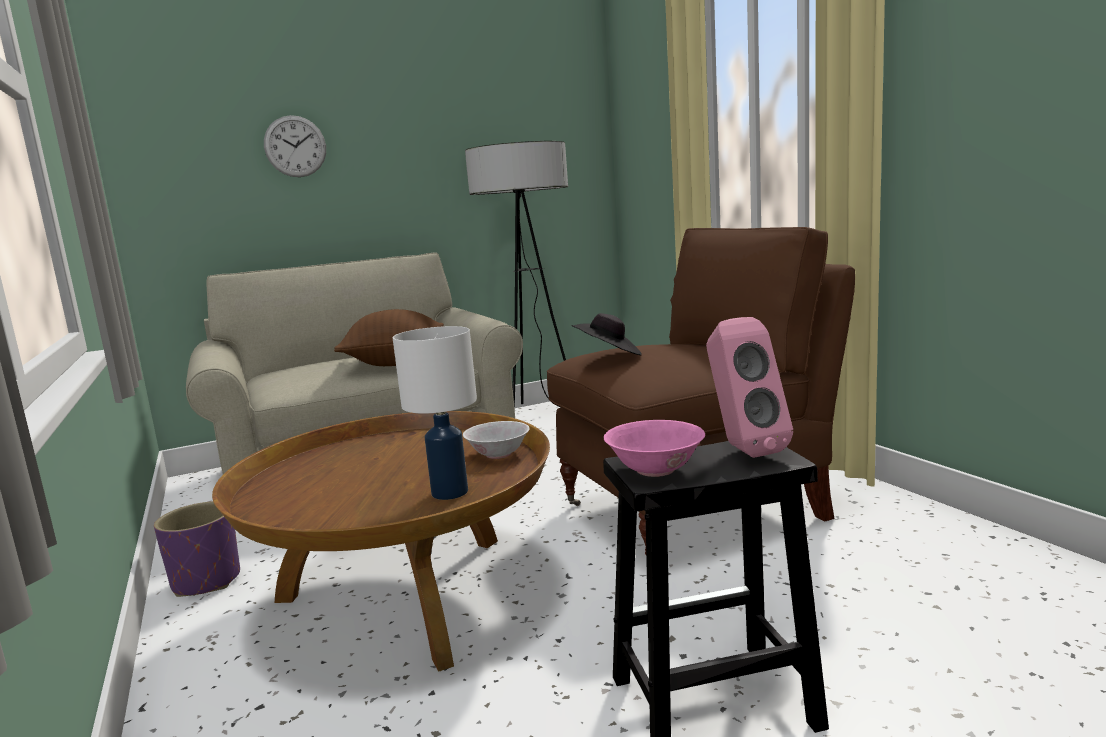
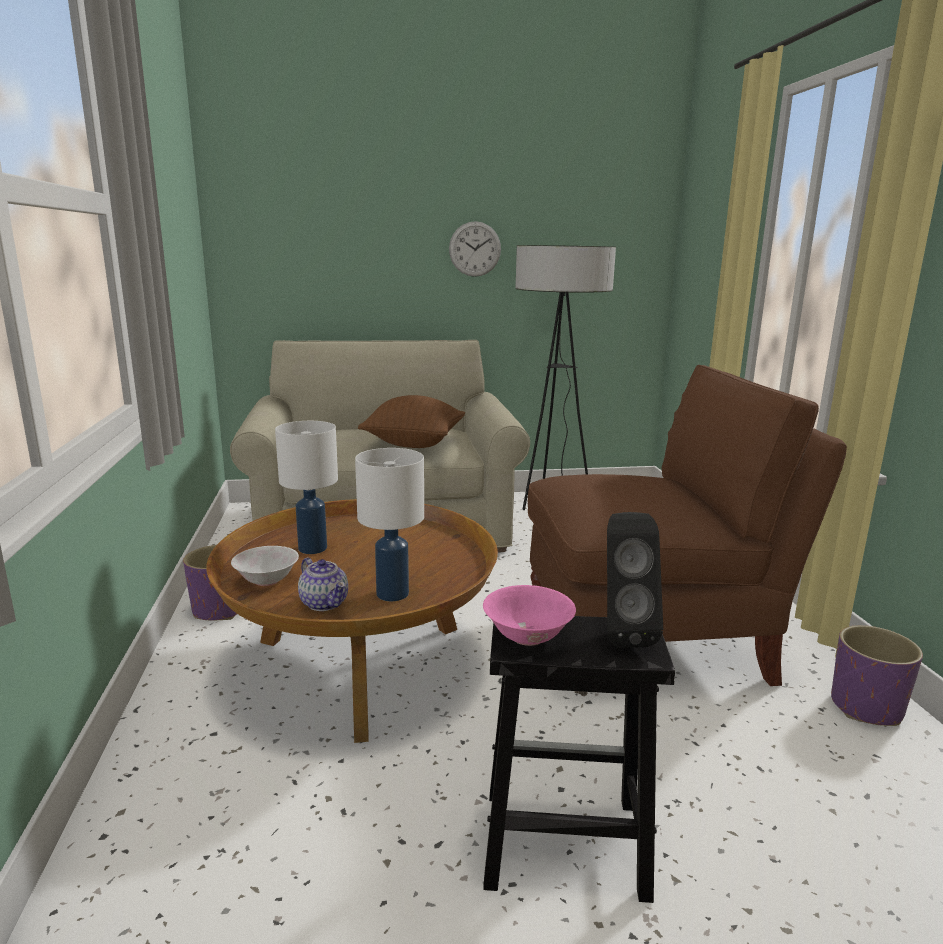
camera: 15 degrees right, 5 degrees up
wall clock [264,115,326,177] -> wall clock moved to [449,221,501,277]
white bowl [463,421,530,459] -> white bowl moved to [231,546,299,586]
black hat [571,313,642,356] -> none
pink speaker [706,317,793,458] -> black speaker [607,512,663,648]
none -> white table lamp [275,421,338,554]
none -> teapot [298,557,348,611]
none -> purple planter [831,625,923,726]

